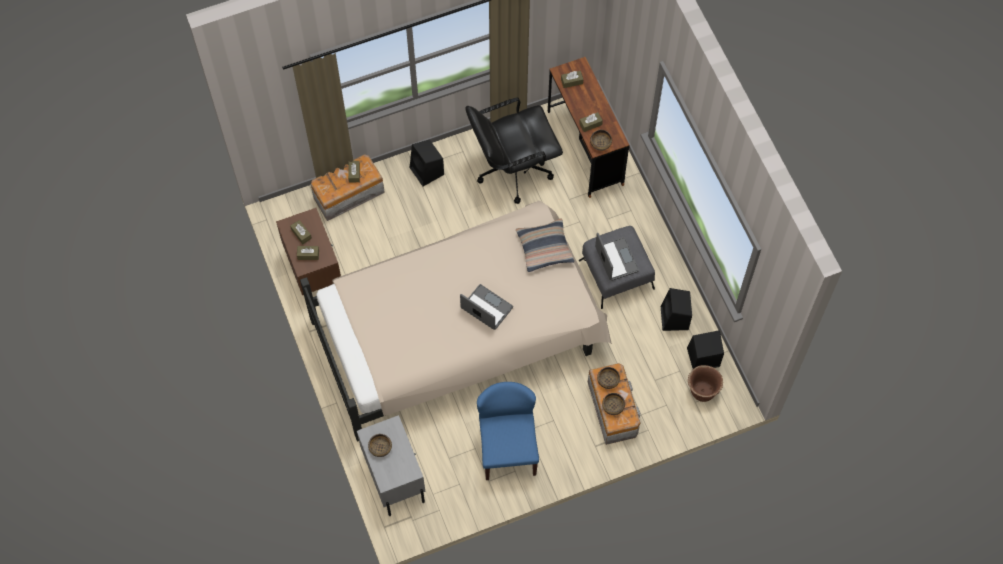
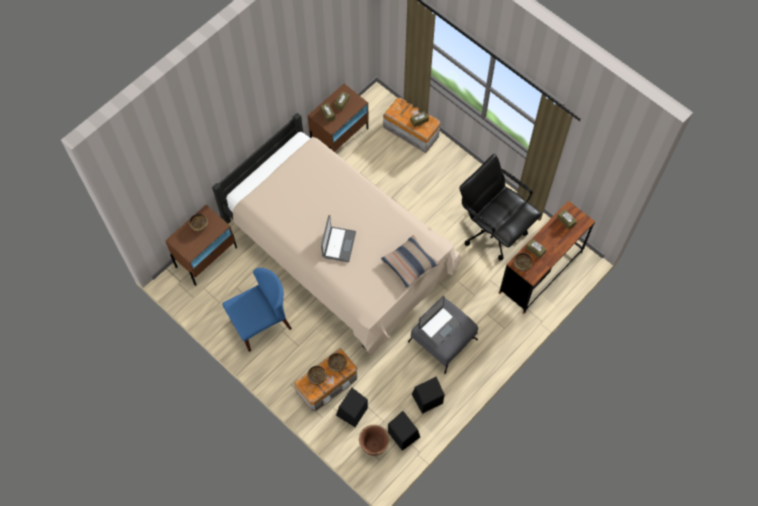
camera: 65 degrees right, 0 degrees up
grey nightstand [357,415,425,516] -> brown nightstand [165,205,237,286]
black speaker [410,140,444,186] -> black speaker moved to [336,388,368,427]

